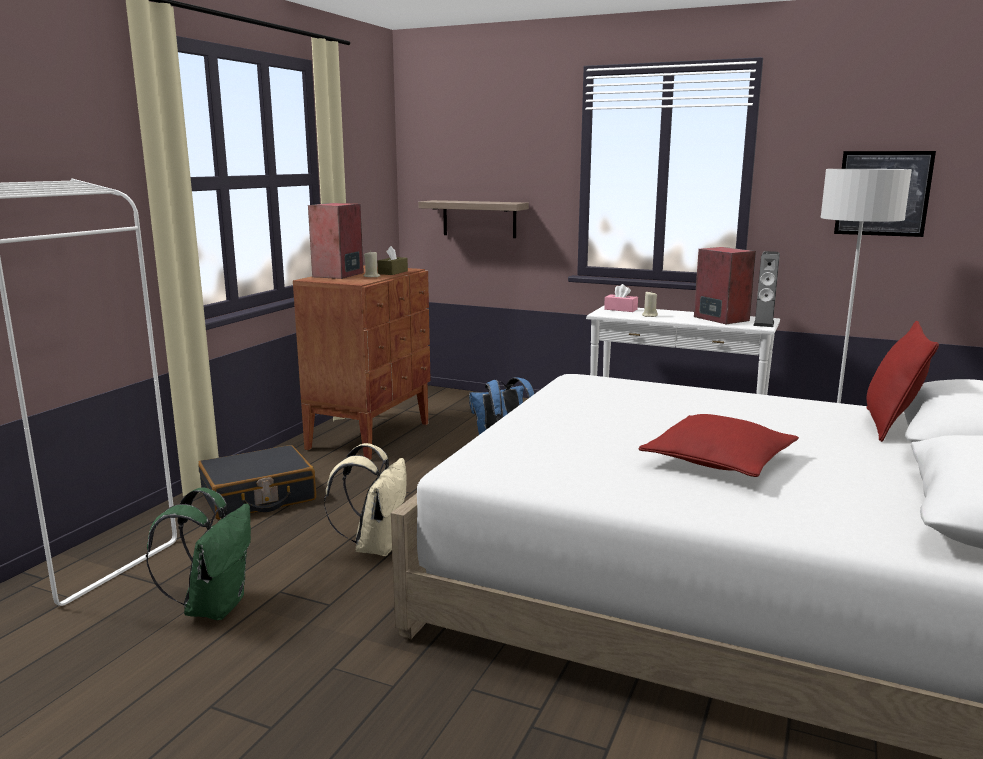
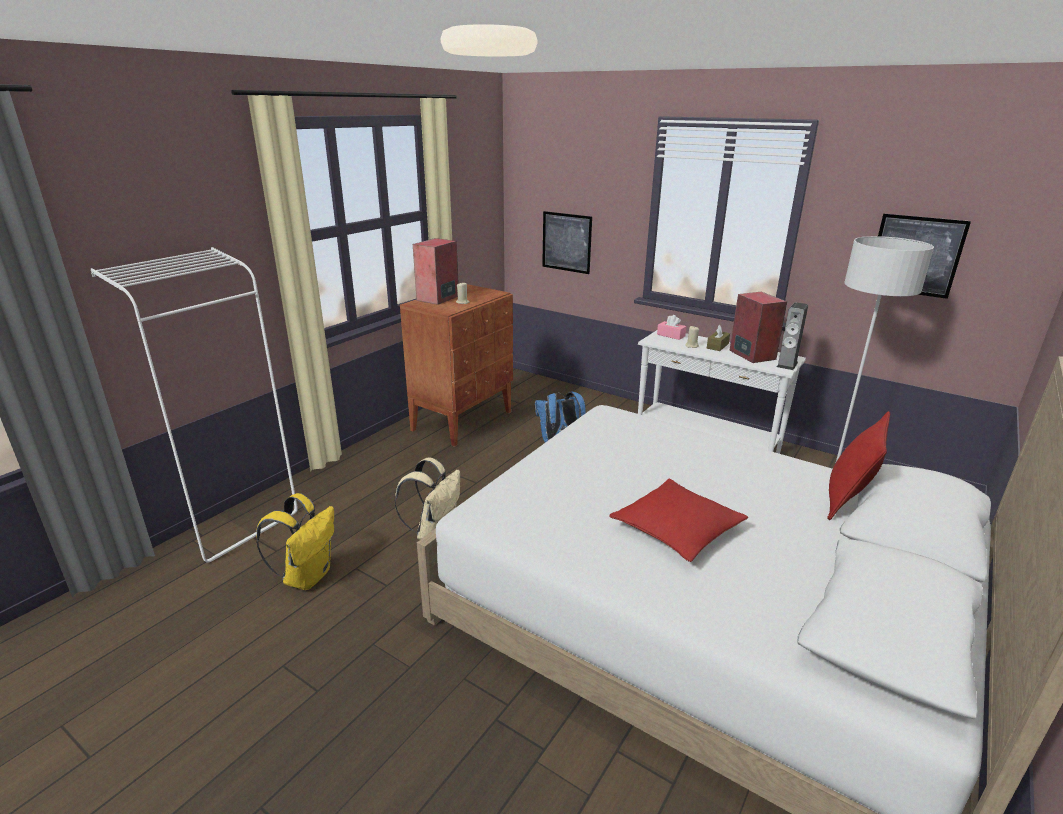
camera: 10 degrees right, 10 degrees up
green backpack [146,488,251,620] -> yellow backpack [256,493,334,590]
black suitcase [199,445,316,520] -> none
brown tissue box [378,246,408,275] -> brown tissue box moved to [707,325,730,351]
shelf [418,200,529,238] -> picture [542,211,592,274]

